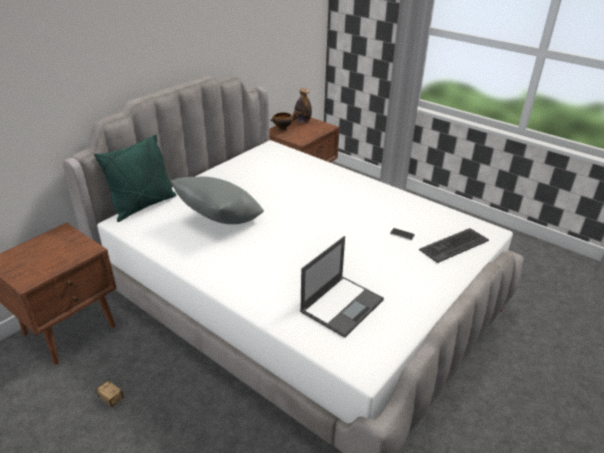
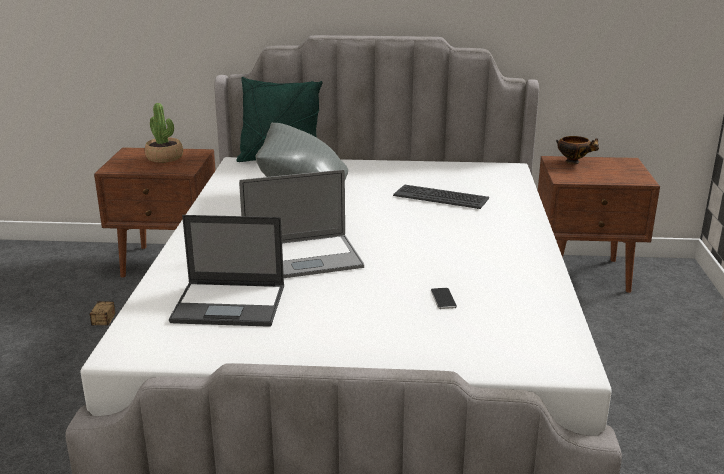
camera: 55 degrees right, 10 degrees down
bottle [294,88,312,123] -> none
keyboard [419,228,489,263] -> keyboard moved to [393,185,489,209]
none -> potted plant [145,103,183,163]
none -> laptop [239,170,364,278]

